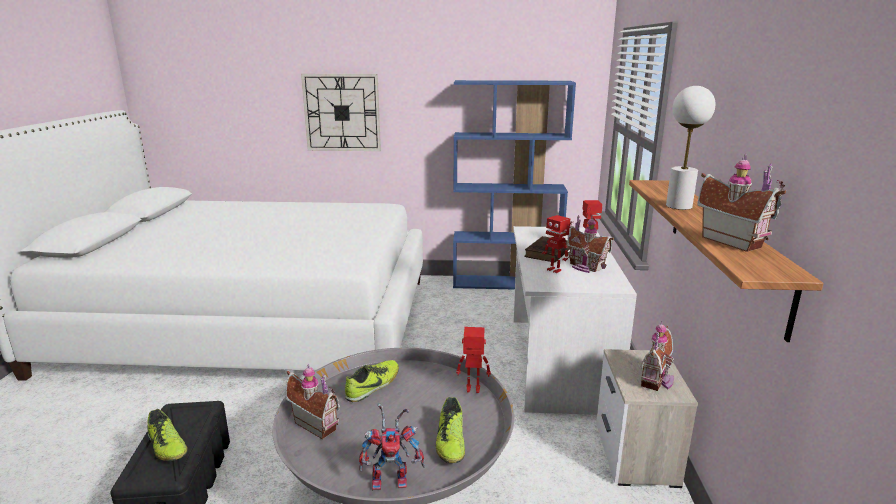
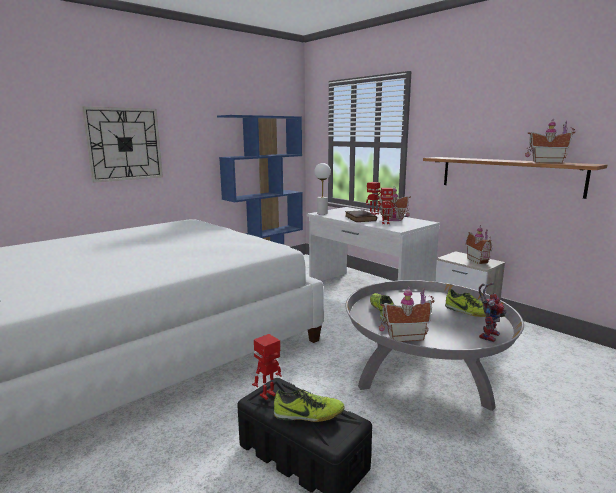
camera: 45 degrees left, 5 degrees down
toy robot [456,327,491,393] -> toy robot moved to [252,334,281,400]
white table lamp [666,86,715,210] -> white table lamp moved to [314,163,331,215]

